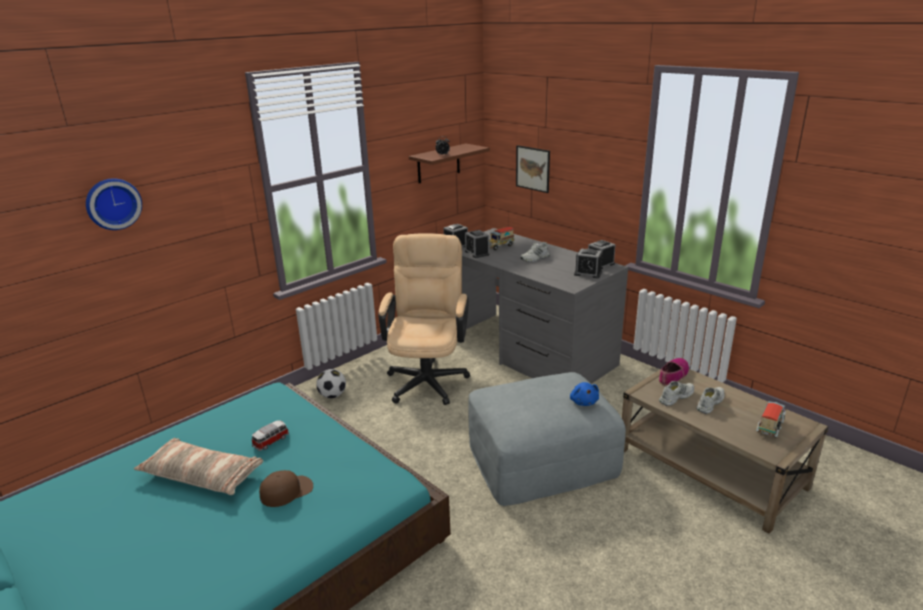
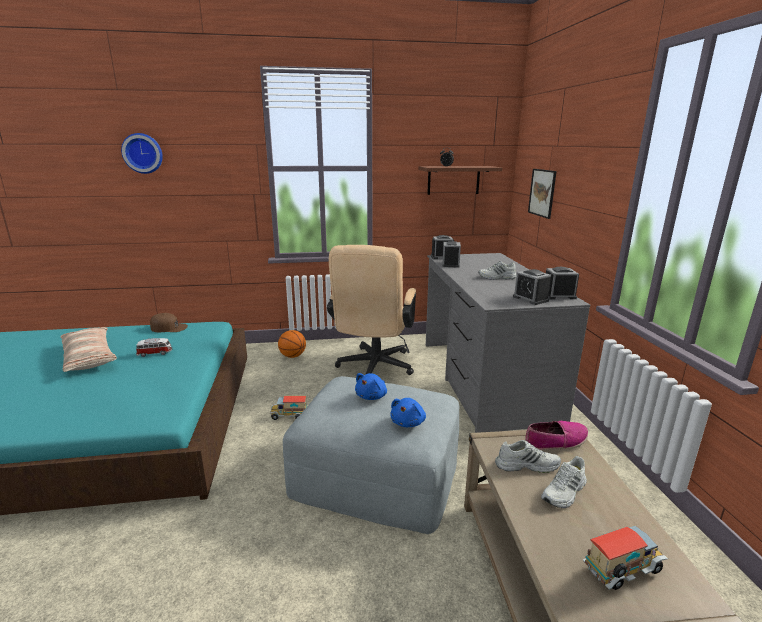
camera: 35 degrees right, 5 degrees down
brown cap [259,470,313,507] -> brown cap moved to [150,313,188,332]
football [316,369,346,398] -> basketball [278,330,306,358]
beige office chair [378,233,470,405] -> beige office chair turned 150 degrees clockwise [327,245,416,375]
toy truck [489,227,515,250] -> toy truck moved to [270,396,307,420]
white shoe [696,387,725,414] -> white shoe turned 150 degrees clockwise [541,456,587,508]
none -> blue plush toy [355,373,387,400]

